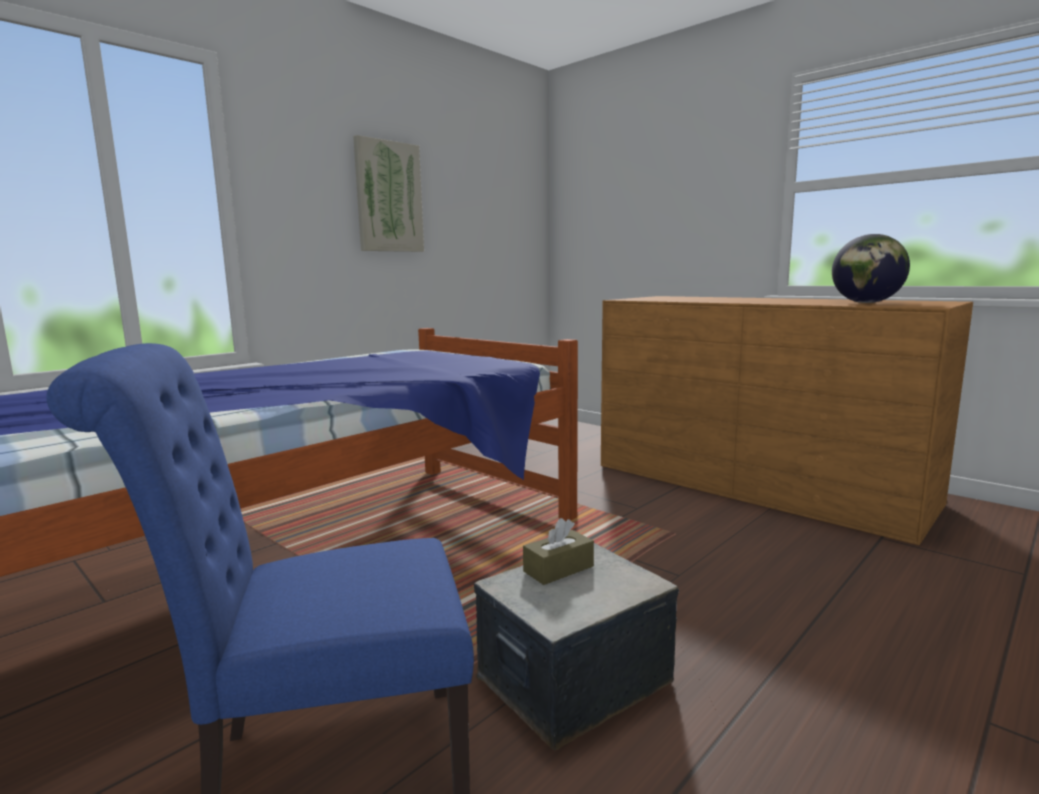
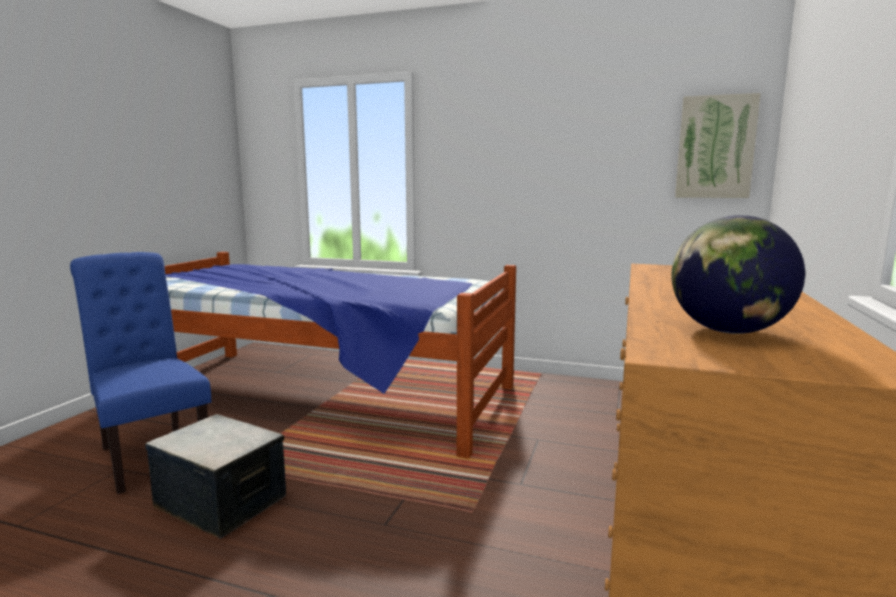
camera: 65 degrees right, 0 degrees up
picture [353,135,424,252] -> picture moved to [675,93,761,198]
brown tissue box [523,518,594,585] -> none

